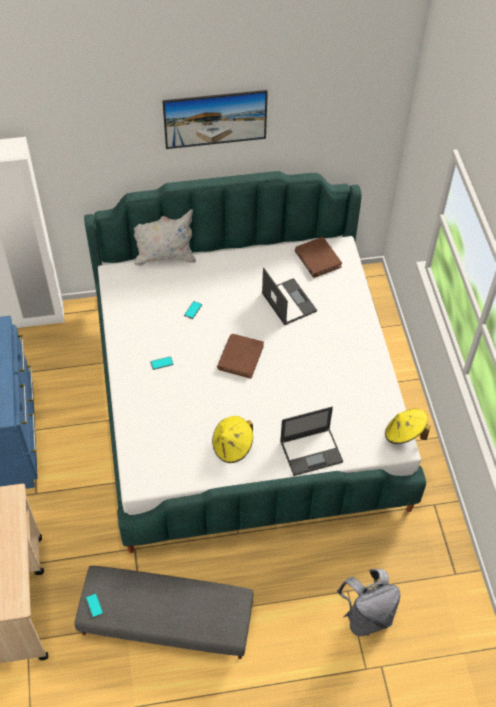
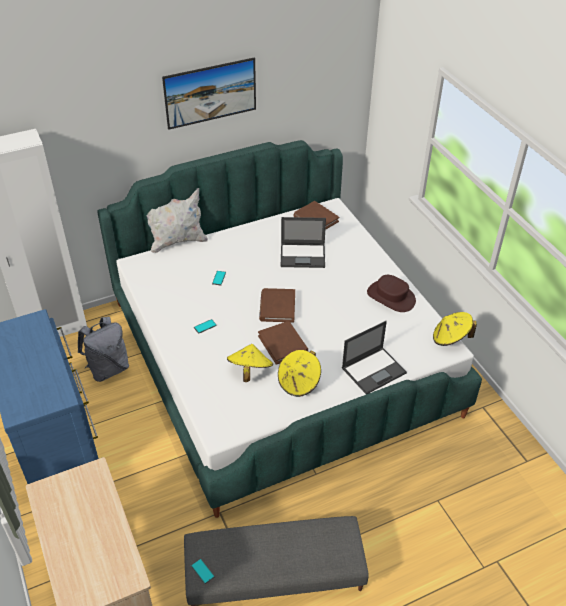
camera: 15 degrees left, 10 degrees down
laptop [262,268,317,325] -> laptop turned 135 degrees clockwise [281,217,326,268]
grey backpack [337,569,400,636] -> grey backpack moved to [78,317,129,382]
none -> yellow hat [227,344,273,382]
none -> brown book [258,321,308,365]
none -> brown hat [367,275,416,312]

